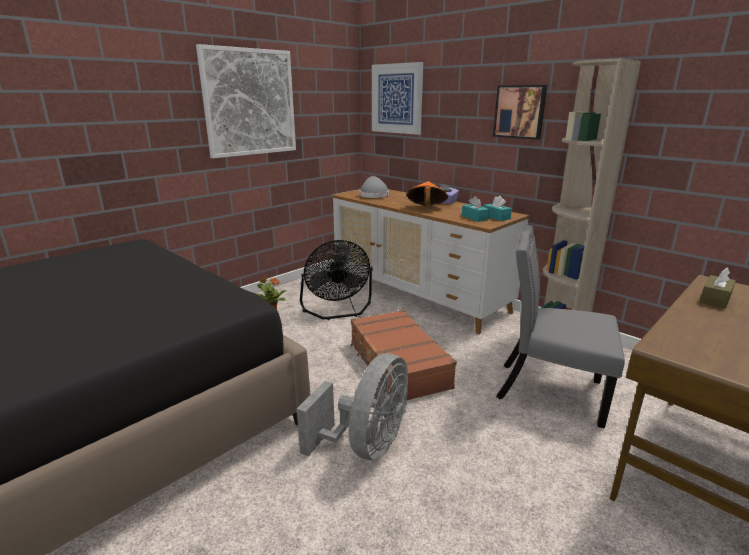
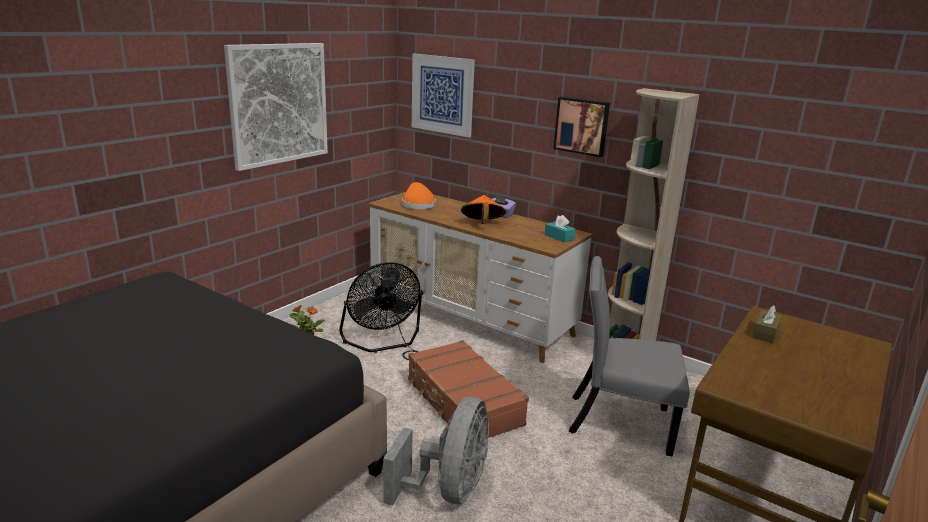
camera: 10 degrees left, 0 degrees up
grey hat [360,176,389,198] -> orange hat [402,182,436,209]
turquoise tissue box [462,196,489,222] -> none

